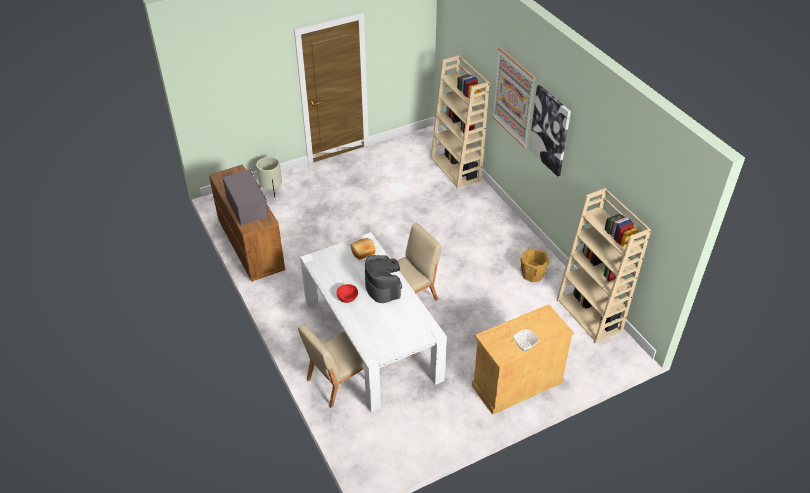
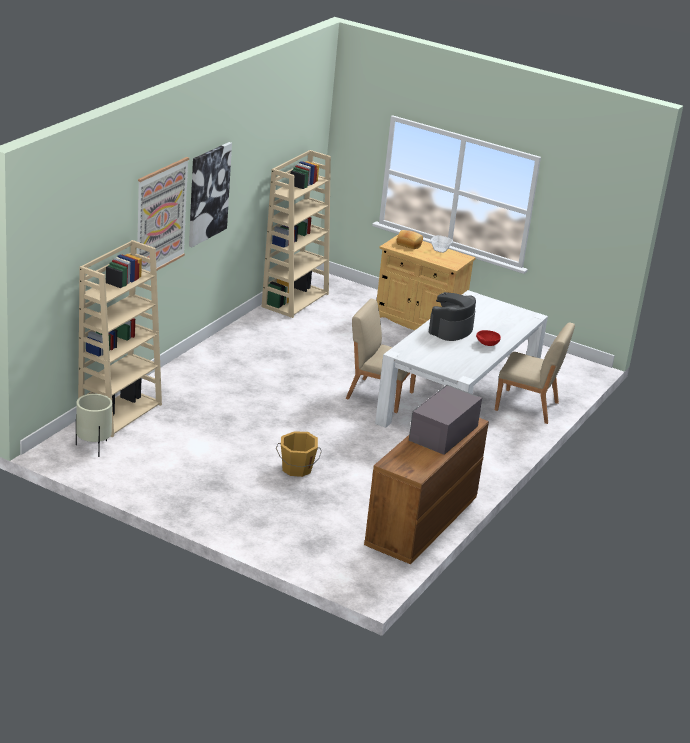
camera: 125 degrees left, 15 degrees down
beige planter [256,157,282,197] -> beige planter moved to [76,394,112,457]
bread [351,238,376,260] -> bread moved to [397,230,423,249]
orange bucket [520,248,550,282] -> orange bucket moved to [276,432,322,477]

